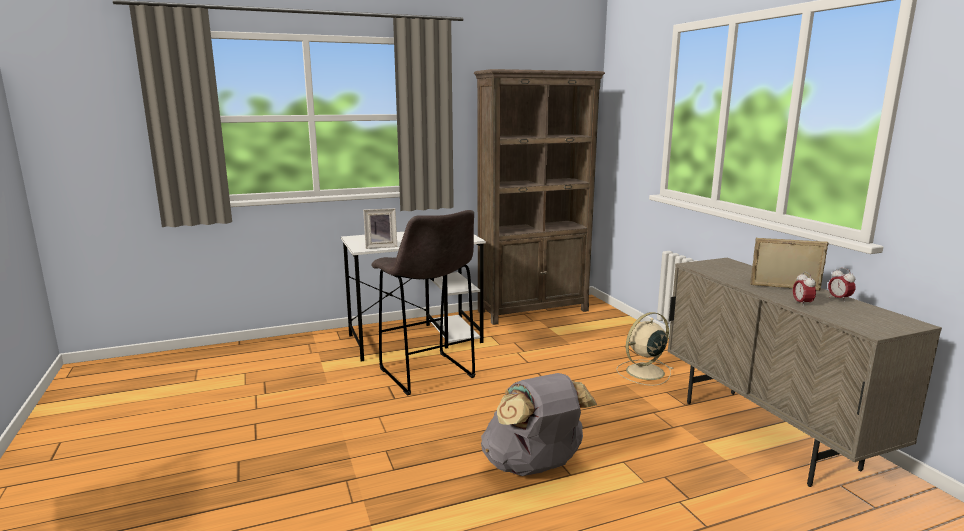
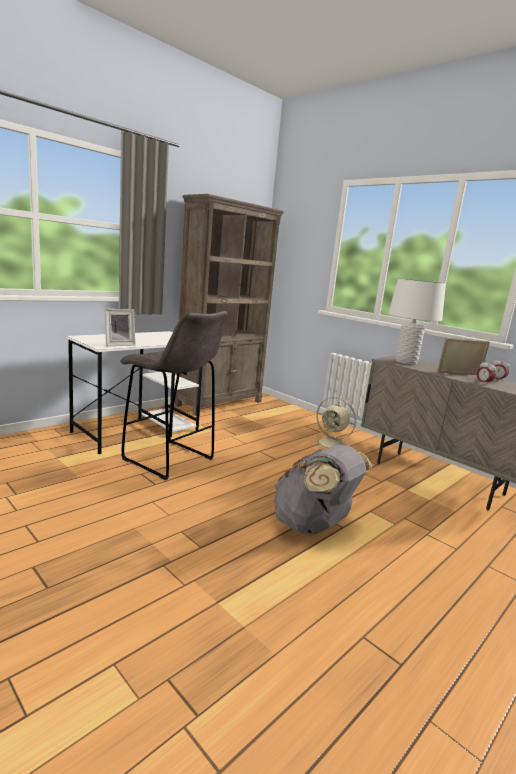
camera: 25 degrees left, 0 degrees up
beige fan [616,312,674,386] -> beige fan turned 90 degrees counterclockwise [311,397,356,450]
none -> white table lamp [388,278,446,365]

